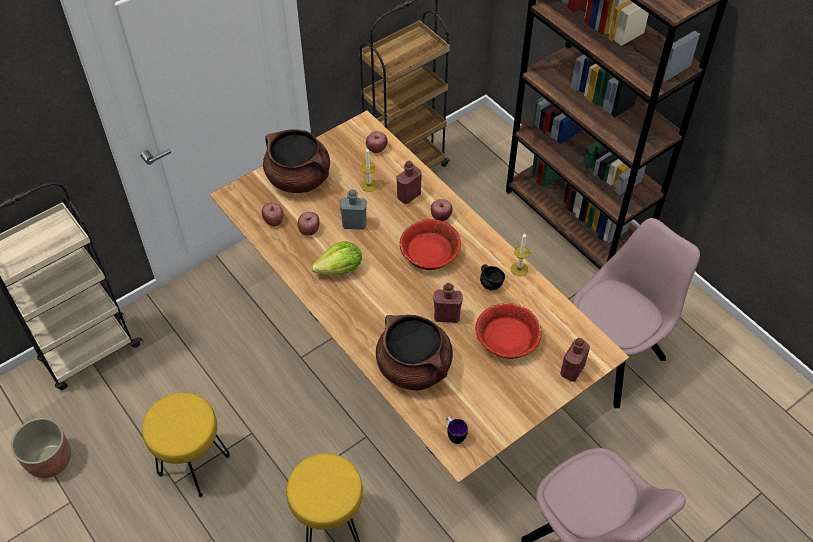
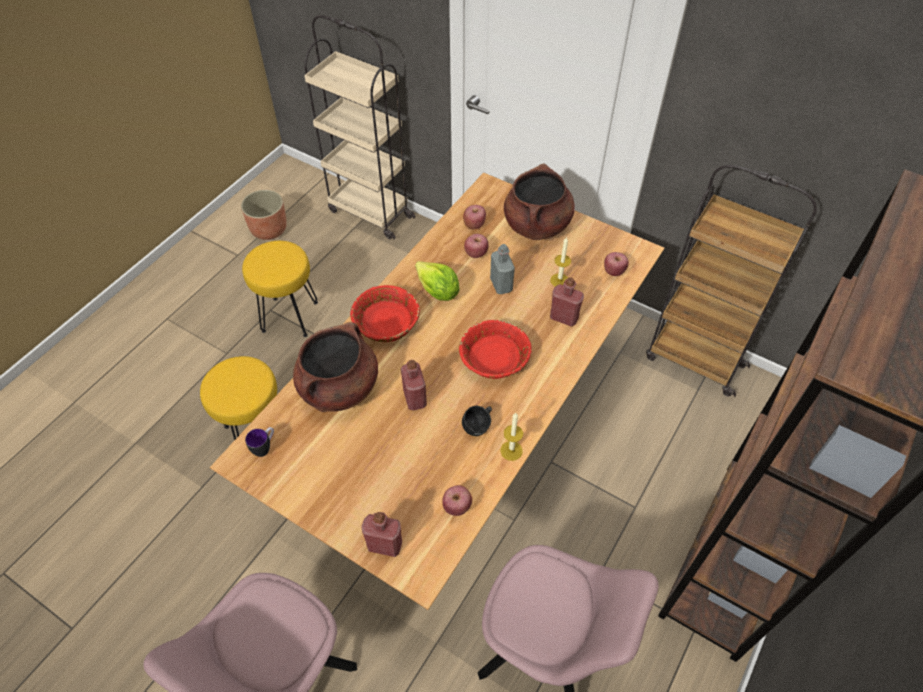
camera: 70 degrees right, 0 degrees up
apple [431,199,452,221] -> apple moved to [442,485,472,516]
red bowl [475,303,541,359] -> red bowl moved to [350,285,420,342]

